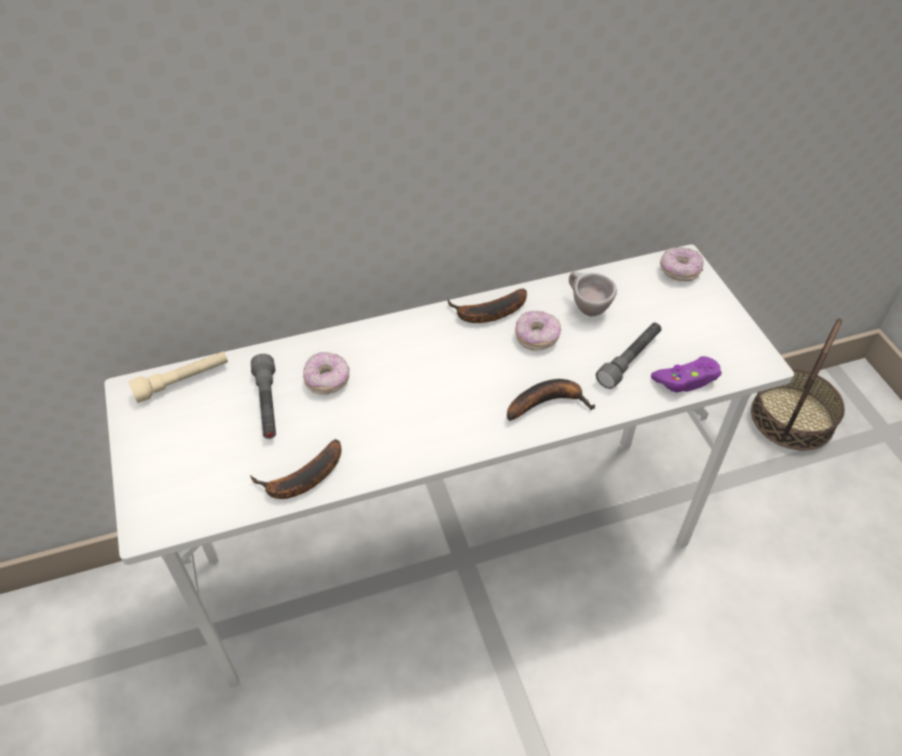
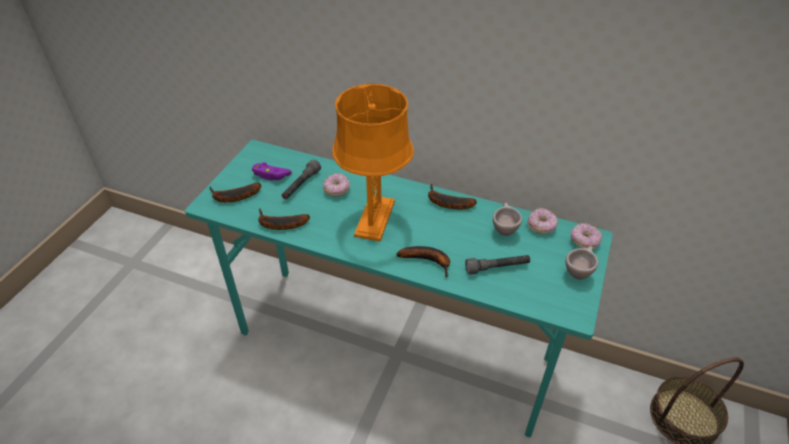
camera: 40 degrees right, 5 degrees down
white desk [104,244,794,688] -> turquoise desk [185,140,613,437]
beige flashlight [128,351,228,403] -> none
donut [515,311,561,350] -> donut moved to [528,208,558,234]
purple game controller [651,356,722,393] -> purple game controller moved to [252,162,292,180]
none -> banana [210,183,261,202]
none -> orange table lamp [332,84,414,241]
none -> beige cup [566,246,598,280]

